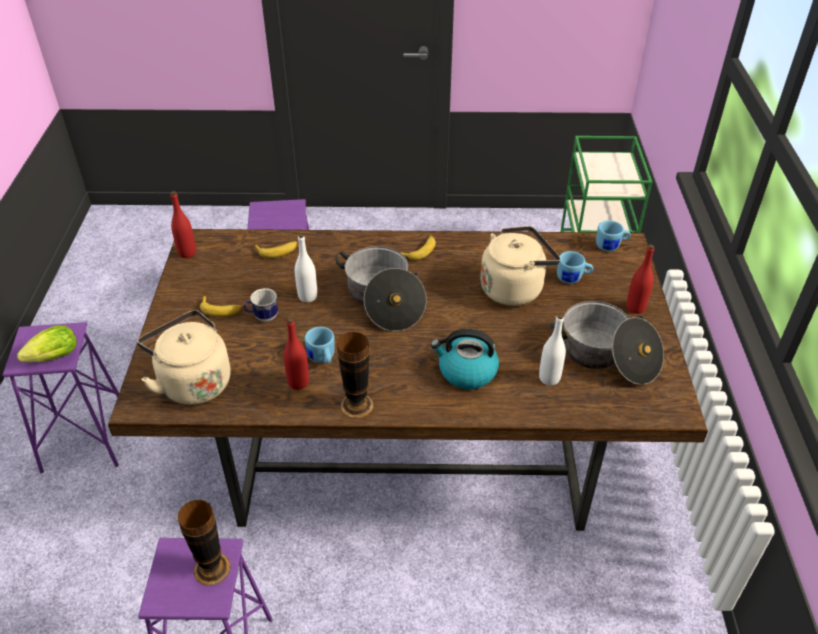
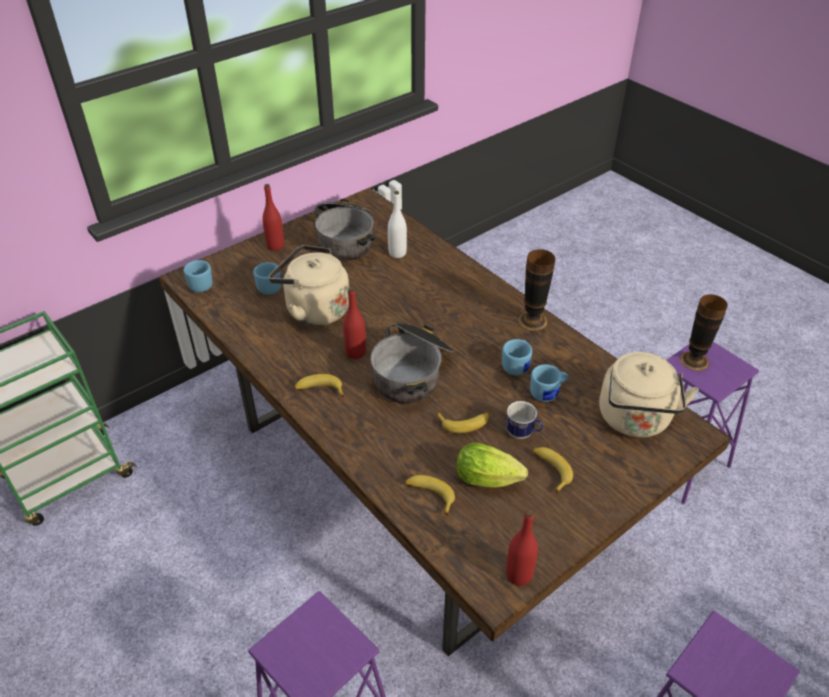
camera: 130 degrees left, 0 degrees up
lettuce [17,325,77,362] -> lettuce moved to [457,442,528,488]
red bottle [283,318,309,390] -> red bottle moved to [343,287,366,359]
white bottle [295,233,317,302] -> banana [436,413,490,433]
kettle [431,329,499,389] -> none
none -> blue mug [530,364,568,402]

